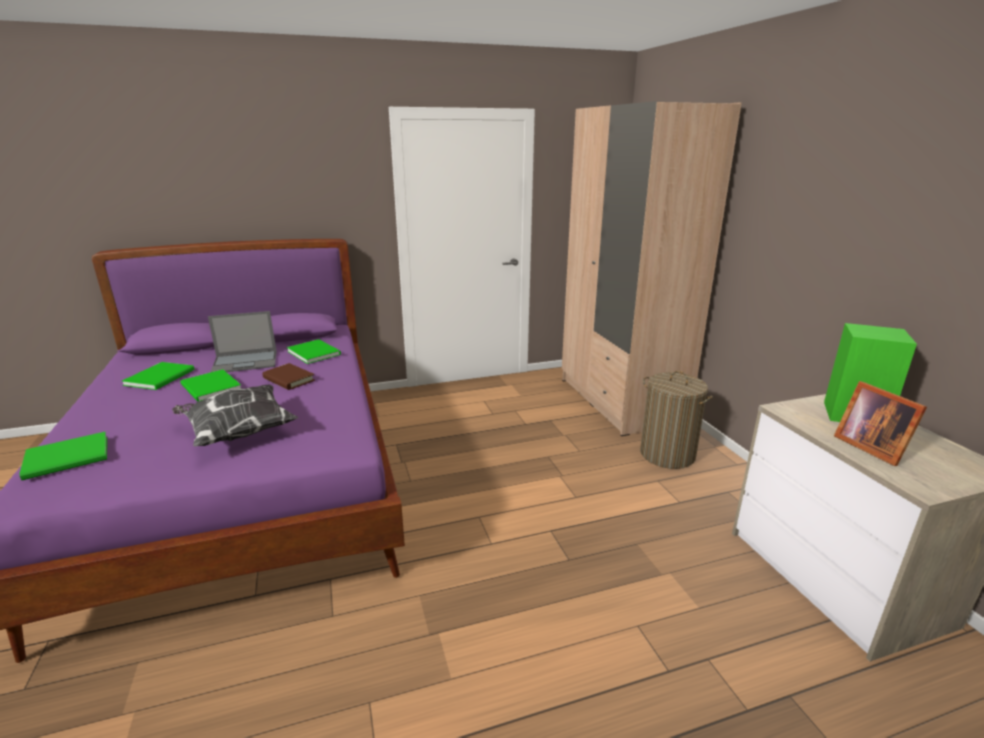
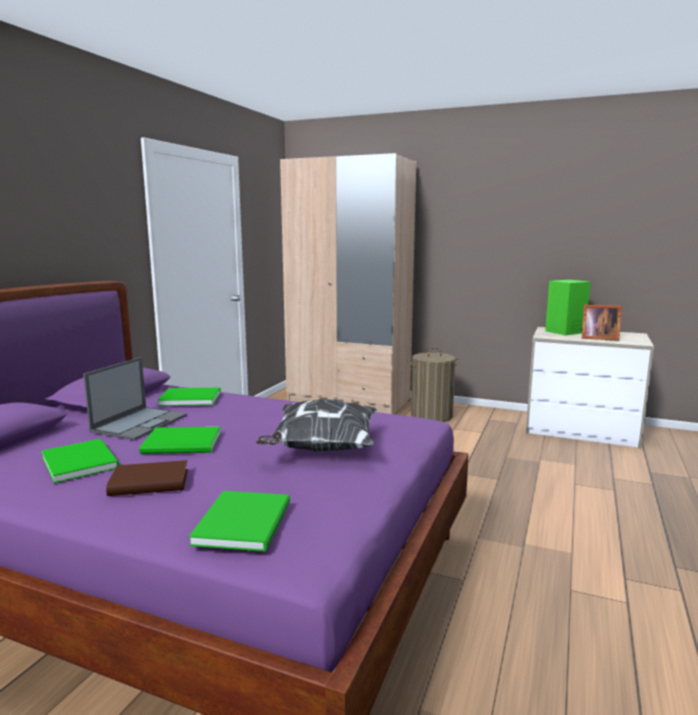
camera: 50 degrees left, 10 degrees down
brown book [262,363,315,390] -> brown book moved to [106,460,188,496]

